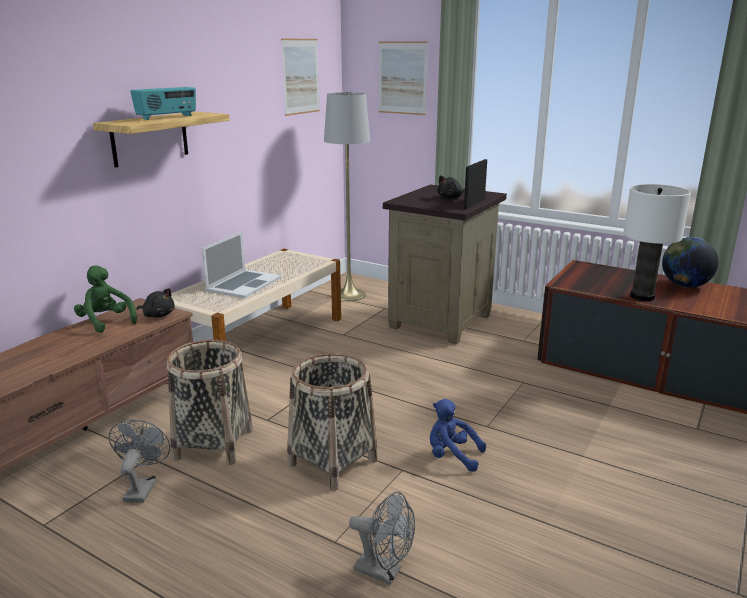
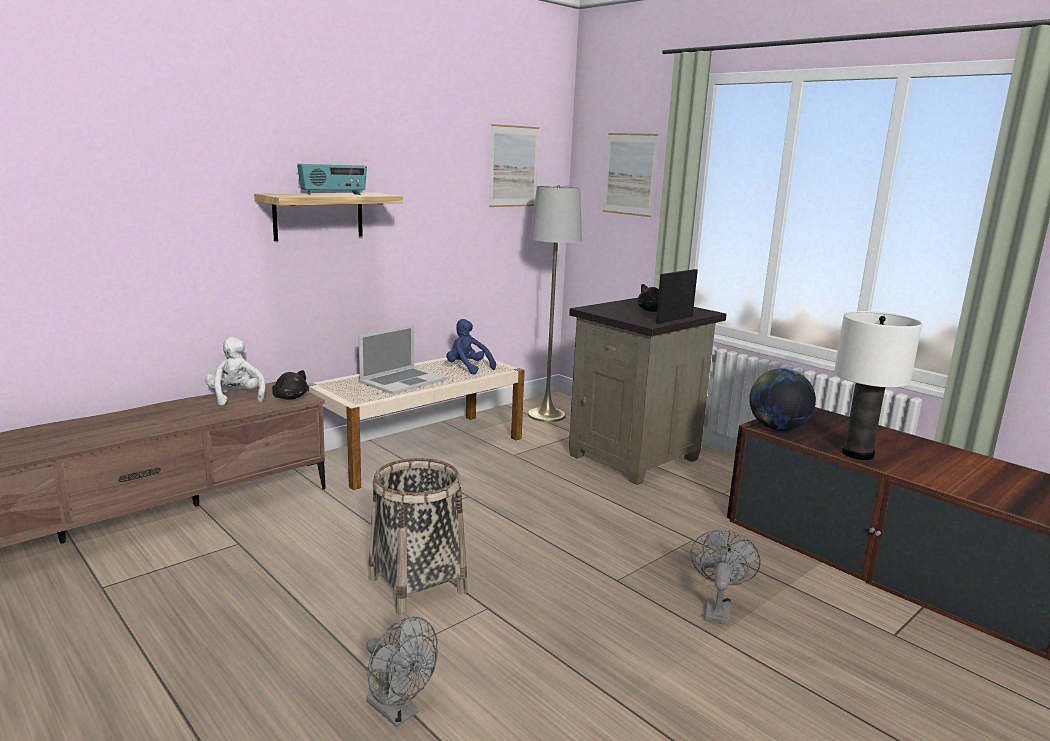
camera: 15 degrees right, 5 degrees down
green plush toy [74,265,137,333] -> white plush toy [205,337,265,406]
grey fan [109,419,170,503] -> grey fan moved to [691,530,761,625]
basket [167,340,253,465] -> none
blue plush toy [430,399,486,472] -> blue plush toy moved to [447,319,496,375]
globe [662,237,719,288] -> globe moved to [749,368,816,431]

